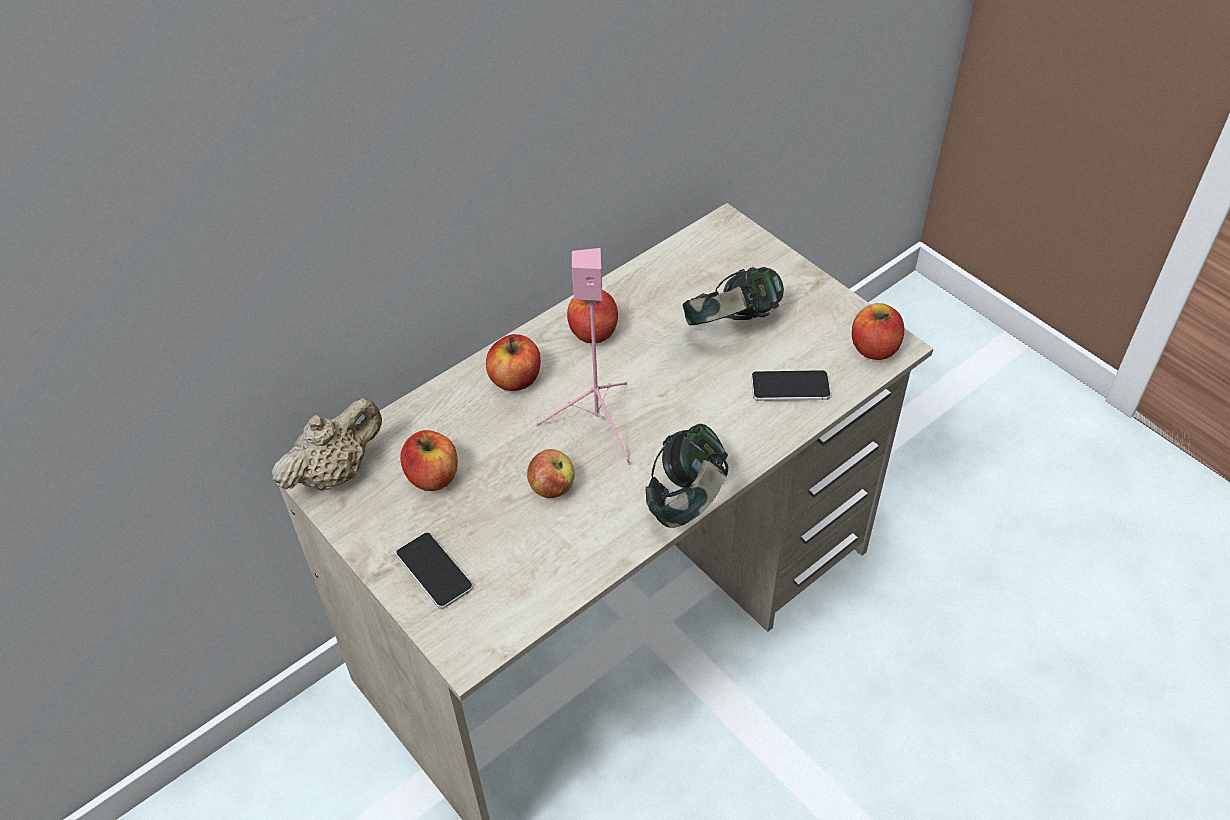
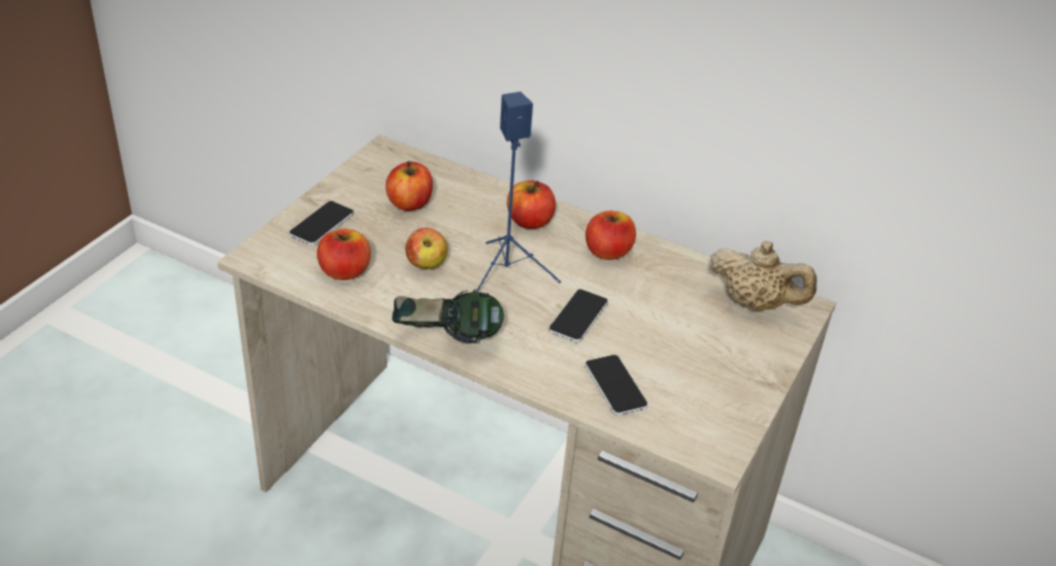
camera: 65 degrees right, 10 degrees down
beige teapot [272,398,382,491] -> beige teapot moved to [709,241,817,311]
pink speaker [536,248,631,465] -> blue speaker [477,92,561,291]
headphones [683,267,784,326] -> none
apple [852,303,904,360] -> apple moved to [317,229,371,280]
none -> phone [549,289,608,343]

